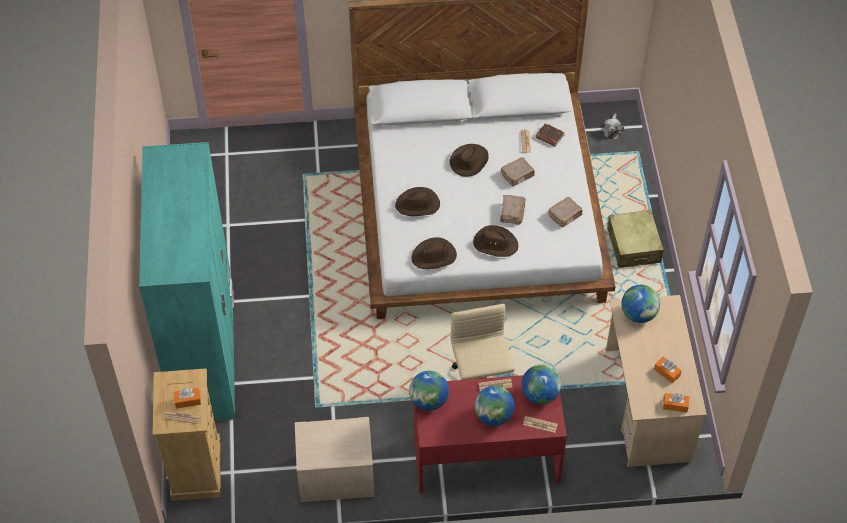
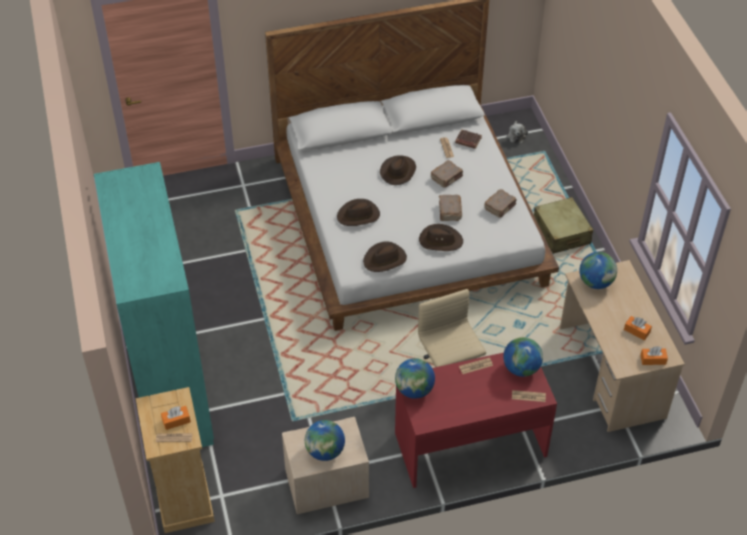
camera: 10 degrees left, 5 degrees down
globe [475,386,515,426] -> globe moved to [305,420,345,461]

